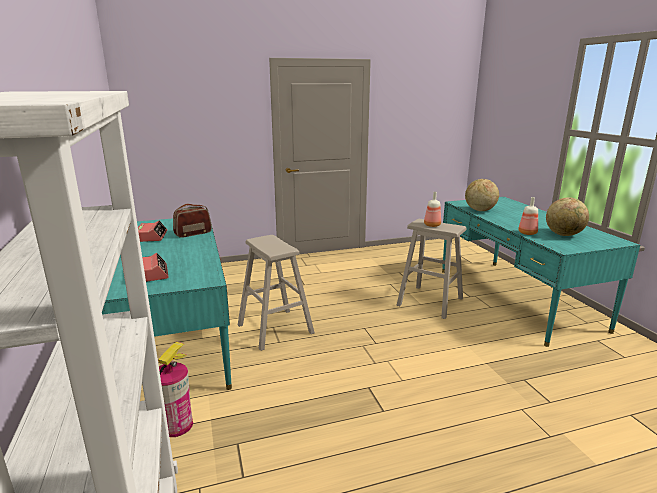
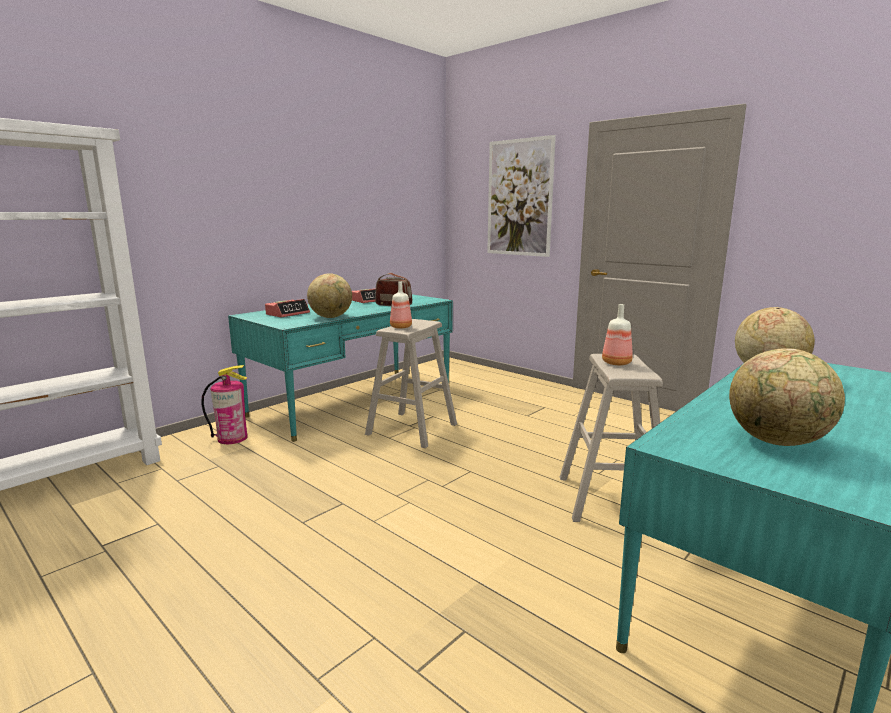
camera: 60 degrees right, 5 degrees down
bottle [518,197,538,235] -> bottle moved to [390,282,412,328]
none -> globe [307,273,352,318]
none -> picture [487,135,556,257]

